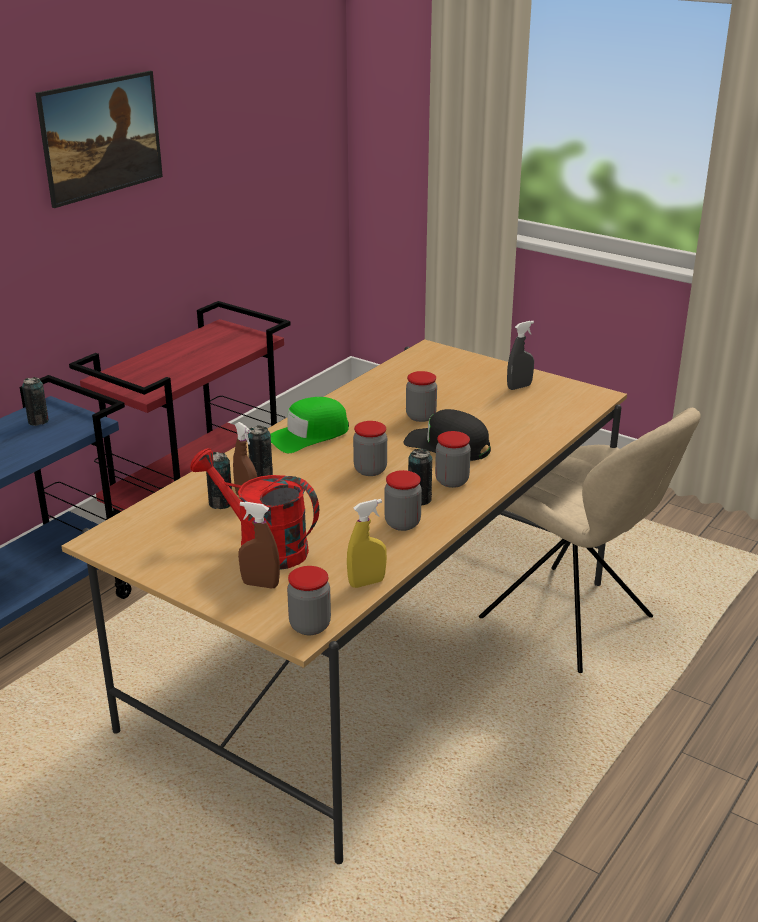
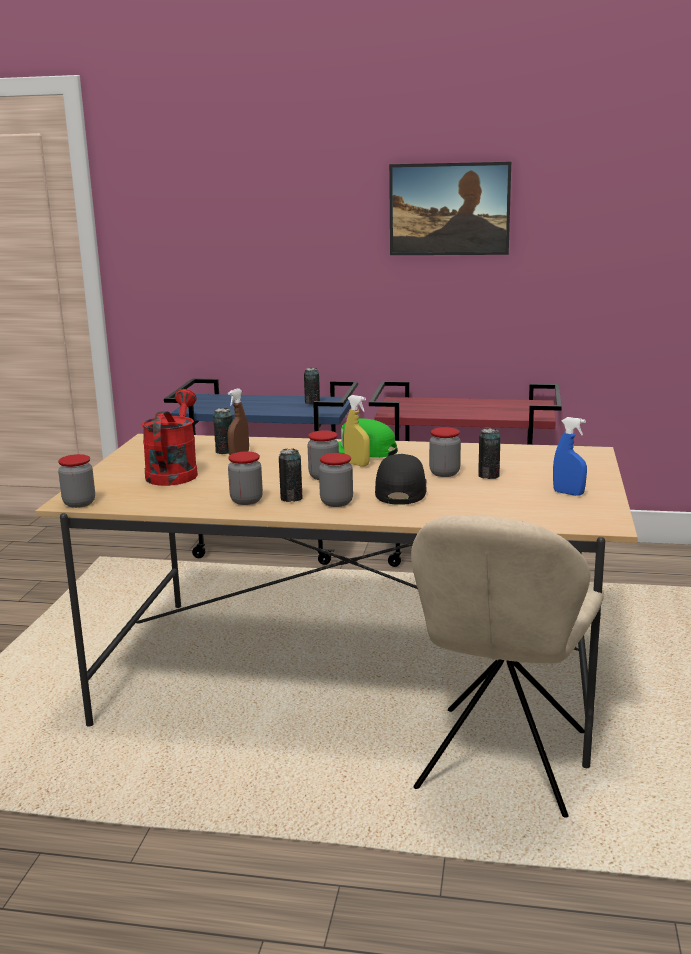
camera: 65 degrees right, 10 degrees down
brown spray bottle [238,502,280,588] -> none
can [248,425,273,477] -> can moved to [478,428,501,479]
yellow spray bottle [347,499,387,588] -> yellow spray bottle moved to [344,395,370,466]
grey spray bottle [507,321,534,390] -> blue spray bottle [553,417,587,496]

